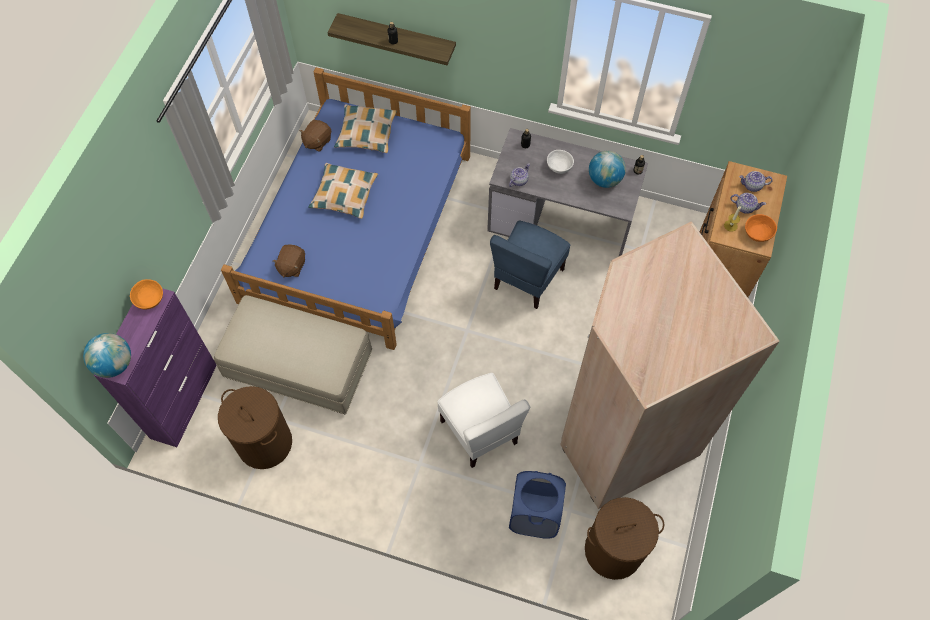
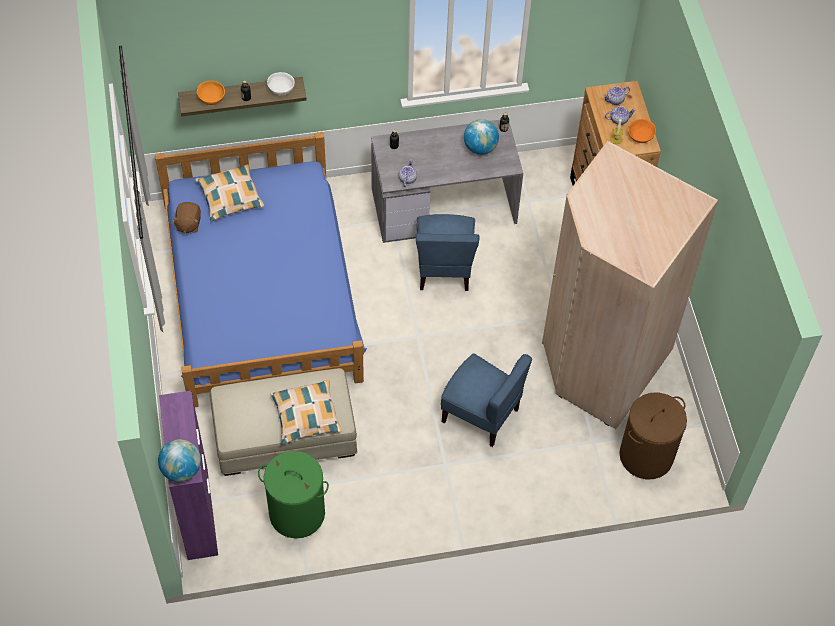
camera: 30 degrees left, 5 degrees down
orange bowl [130,279,163,309] -> orange bowl moved to [197,81,225,105]
brown laundry basket [218,386,292,469] -> green laundry basket [258,451,329,539]
brown plush toy [273,244,305,277] -> none
pillow [308,163,378,219] -> pillow moved to [270,380,342,445]
white chair [437,373,530,468] -> blue chair [441,354,532,447]
blue laundry basket [509,471,566,539] -> none
white bowl [547,150,574,174] -> white bowl moved to [267,72,295,95]

